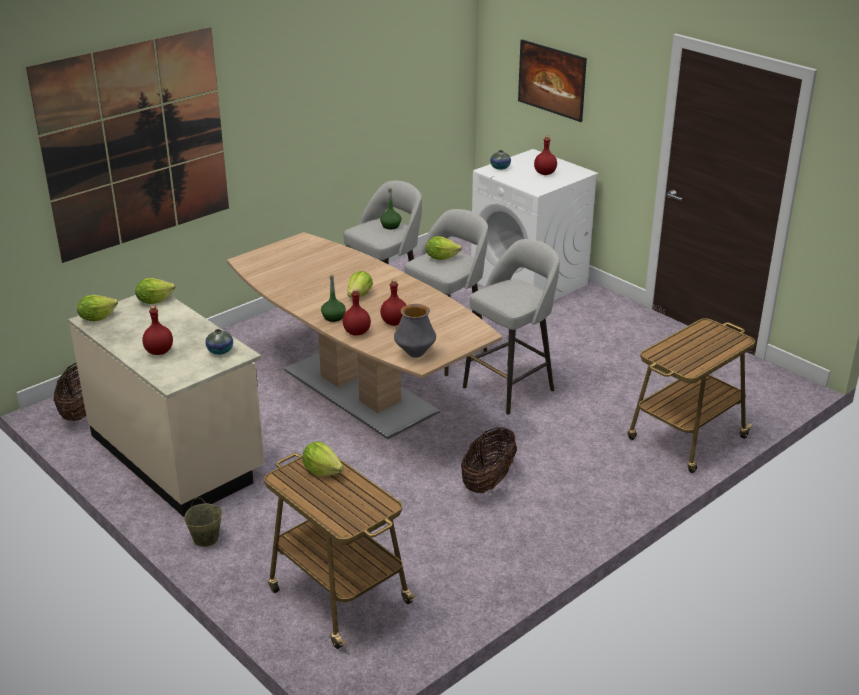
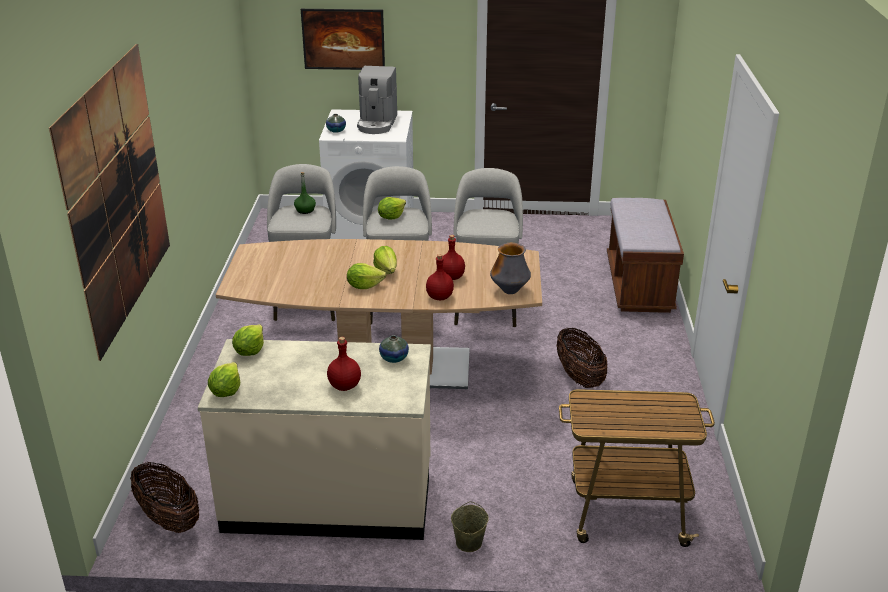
camera: 45 degrees left, 0 degrees up
lettuce [303,441,344,476] -> lettuce moved to [347,263,386,289]
green bottle [321,275,346,322] -> none
red bottle [534,136,557,175] -> coffee machine [357,66,397,134]
cart [627,318,755,473] -> brown bench [607,198,684,313]

